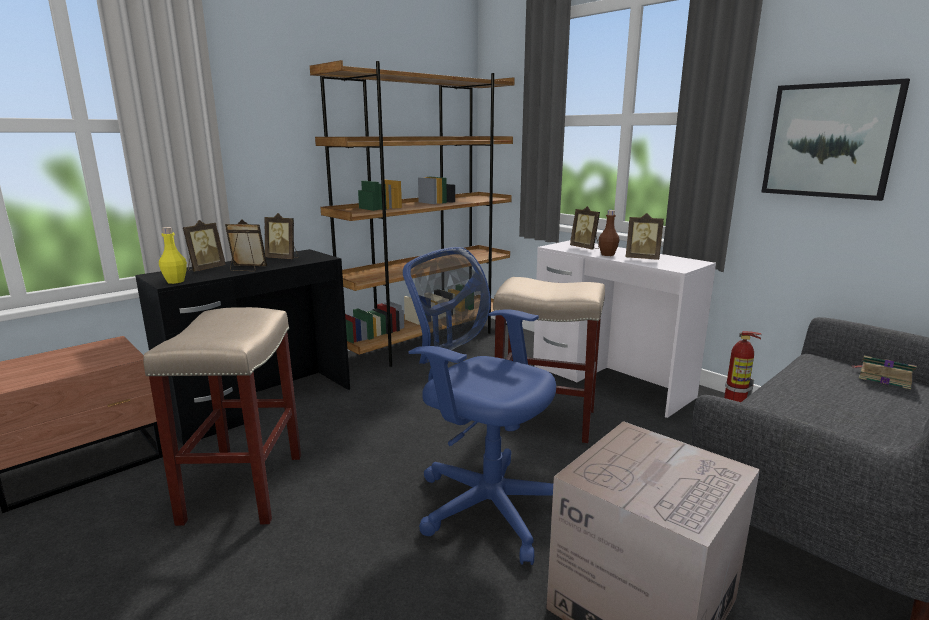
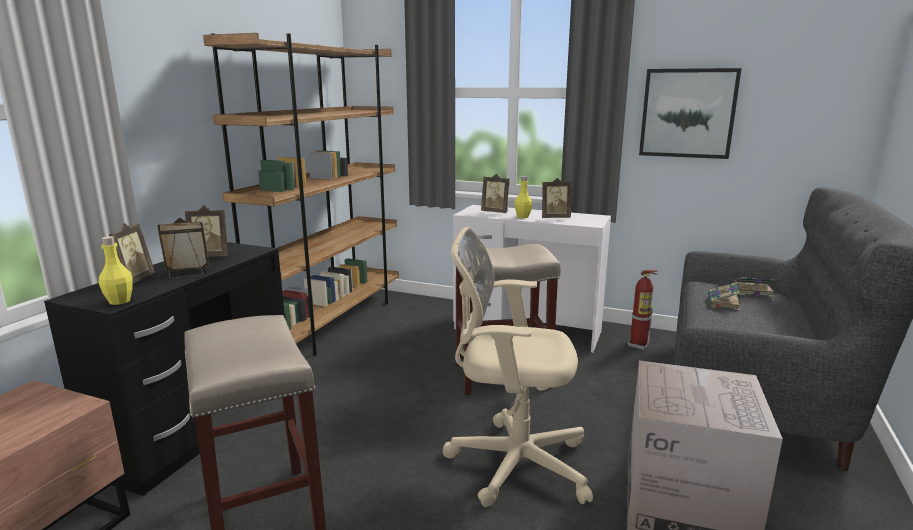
camera: 25 degrees left, 0 degrees up
blue office chair [403,247,556,565] -> beige office chair [442,227,593,507]
brown bottle [599,210,619,256] -> yellow bottle [514,176,532,218]
none -> book [708,282,741,311]

